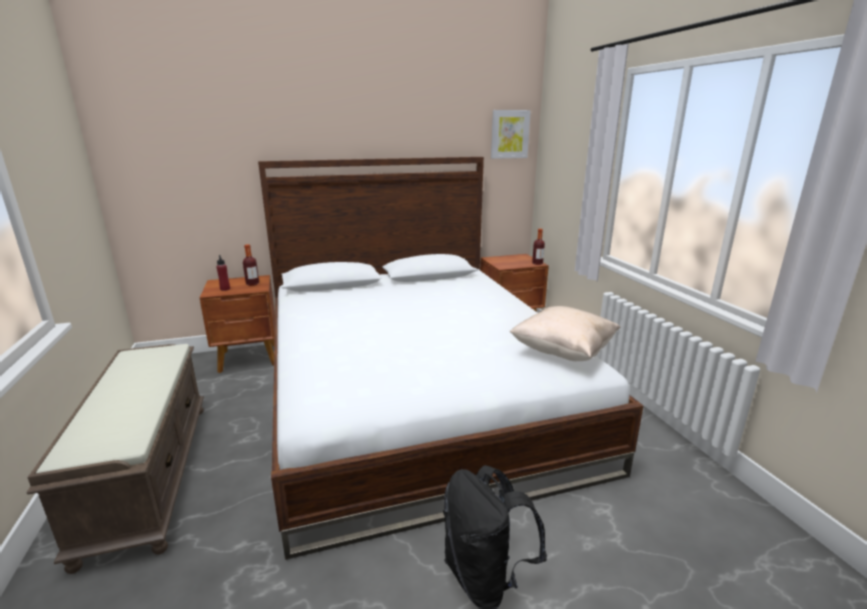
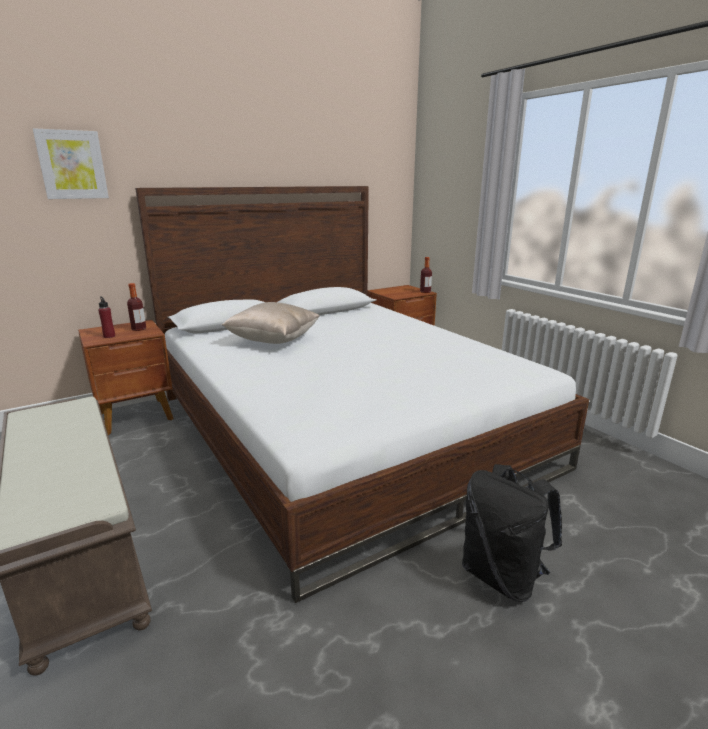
camera: 15 degrees left, 0 degrees up
picture [491,110,531,159] -> picture moved to [33,128,109,199]
beige pillow [509,306,621,361] -> beige pillow moved to [222,302,320,344]

